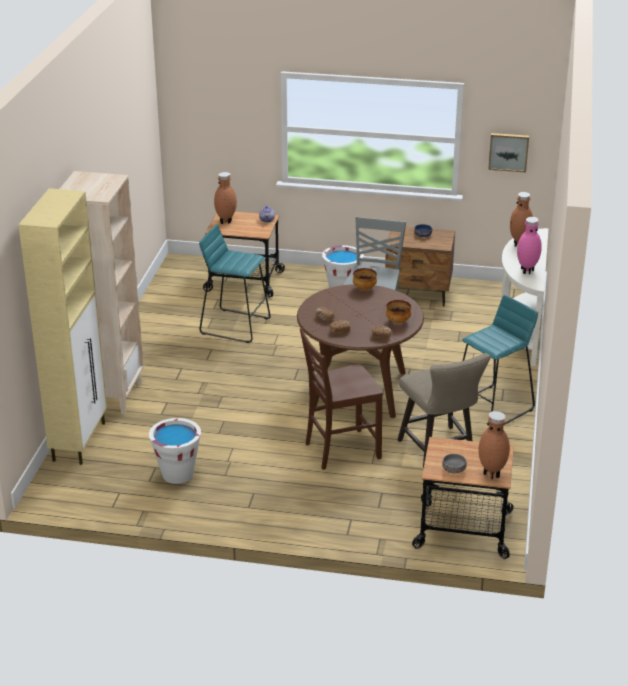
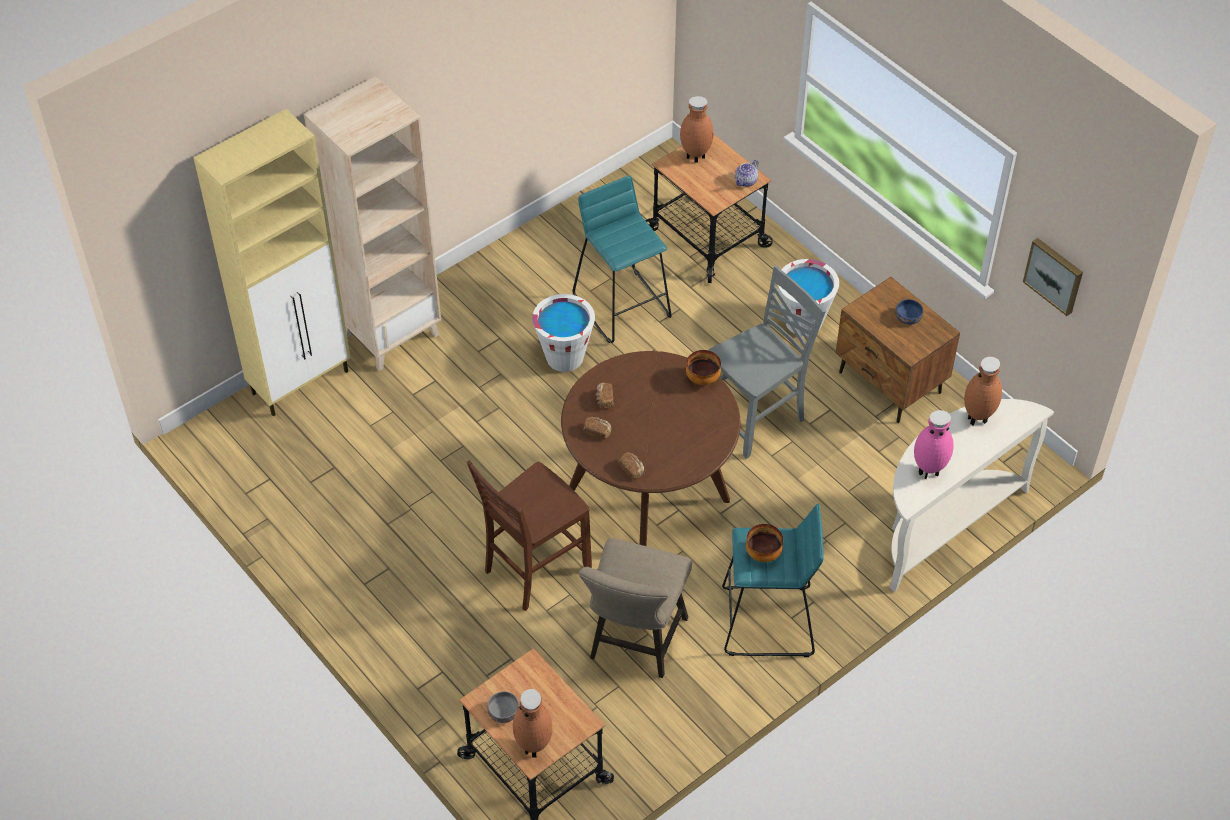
camera: 40 degrees right, 20 degrees up
white bucket [149,418,201,484] -> white bucket moved to [532,294,595,372]
brown chair [300,328,383,470] -> brown chair turned 60 degrees counterclockwise [467,460,592,611]
bowl [386,300,411,324] -> bowl moved to [746,524,783,562]

